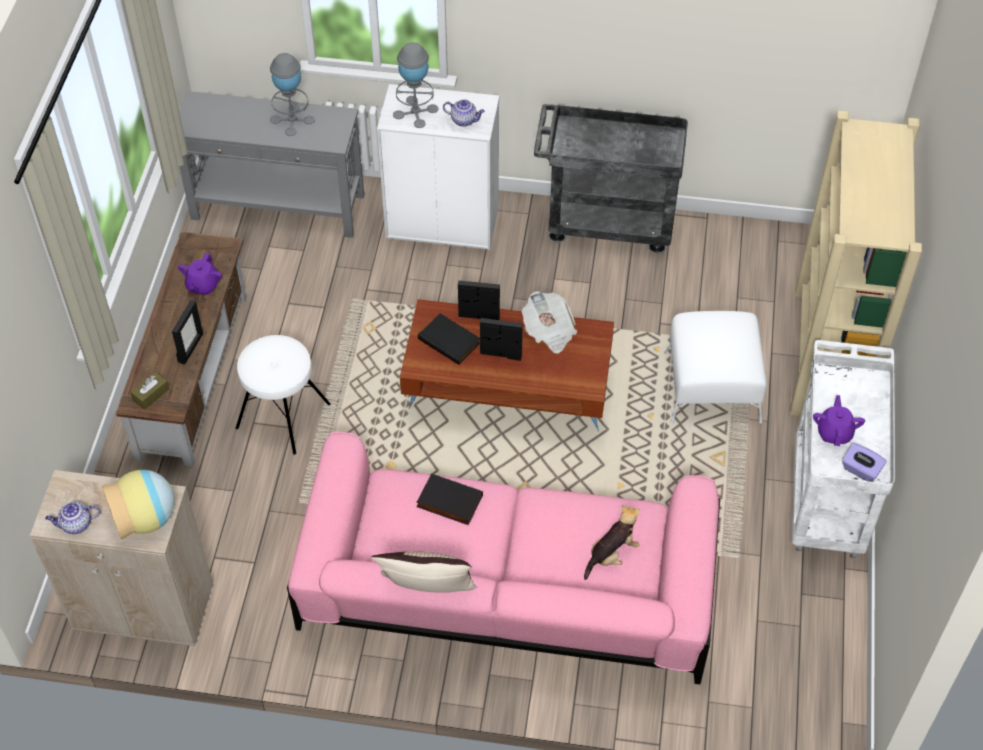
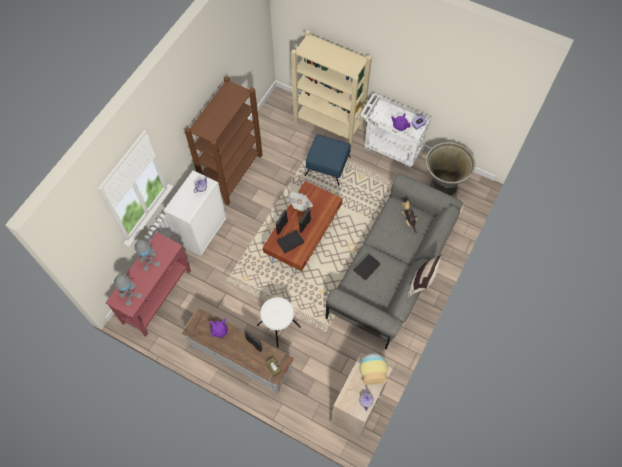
camera: 70 degrees left, 10 degrees up
grey console table [179,91,364,238] -> red console table [106,232,191,337]
pink sofa [287,432,720,684] -> grey sofa [326,174,463,349]
grey table lamp [393,42,438,128] -> grey table lamp moved to [114,274,142,306]
black cart [534,104,688,254] -> brown bookcase [184,76,263,205]
white ottoman [664,311,767,424] -> blue ottoman [305,134,351,186]
none -> grey planter [426,142,476,196]

